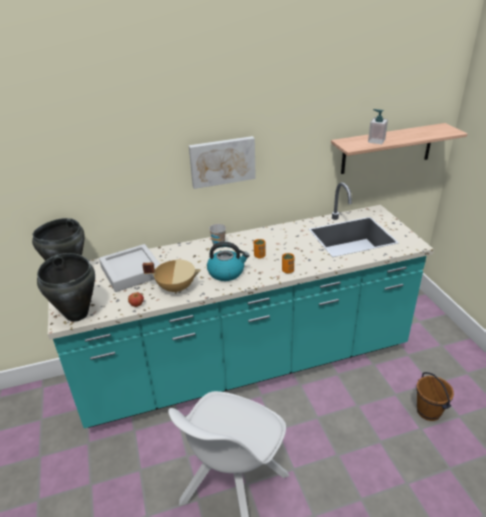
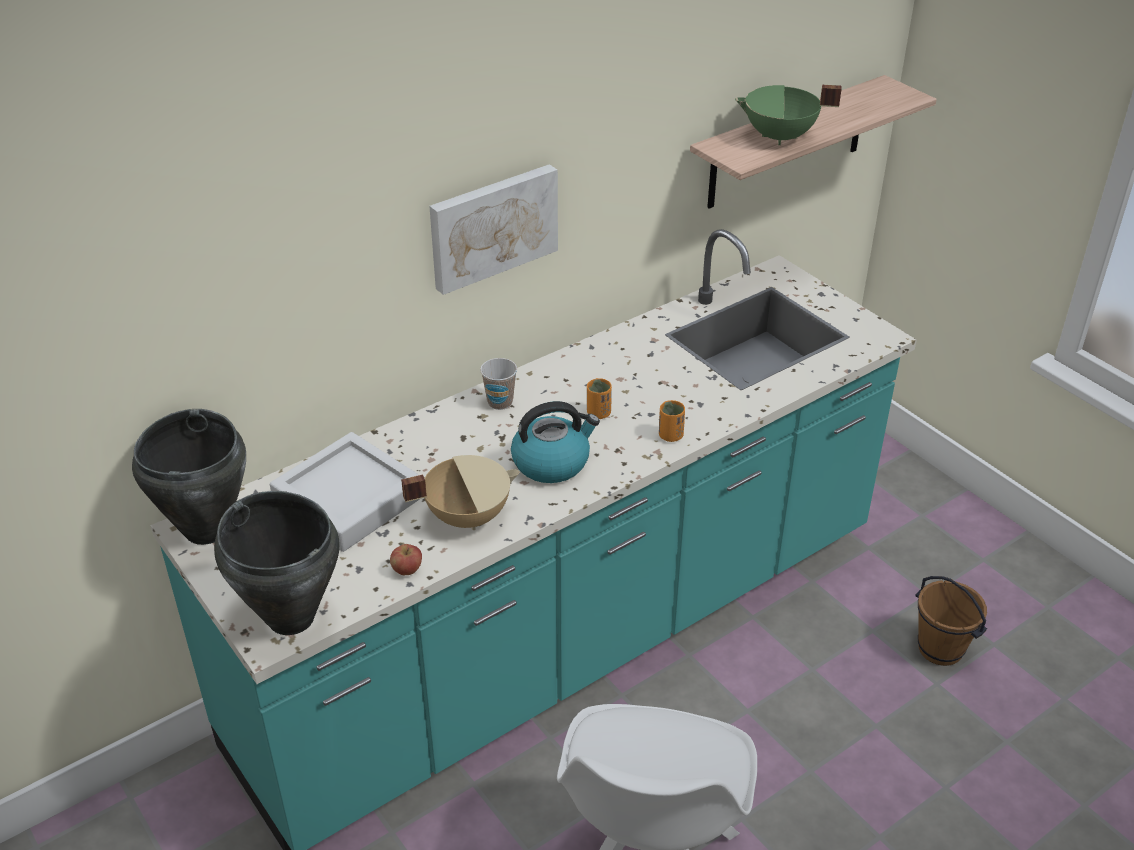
camera: 20 degrees left, 5 degrees up
soap dispenser [368,109,388,144] -> green cooking pot [735,85,842,145]

